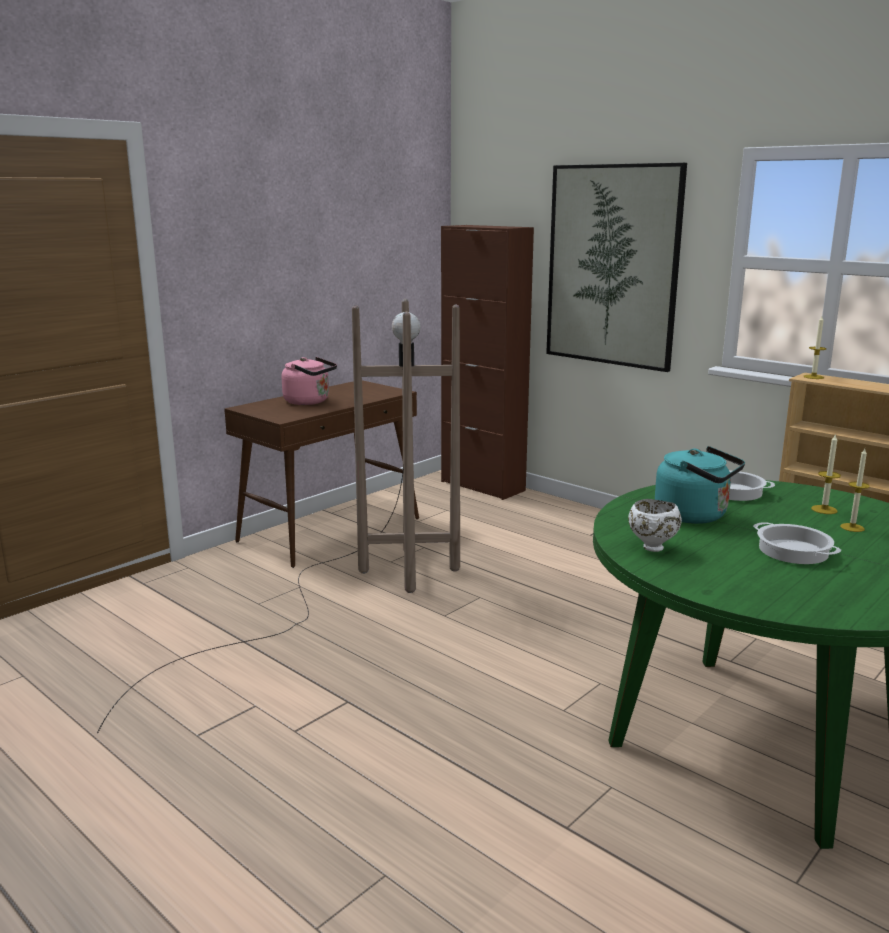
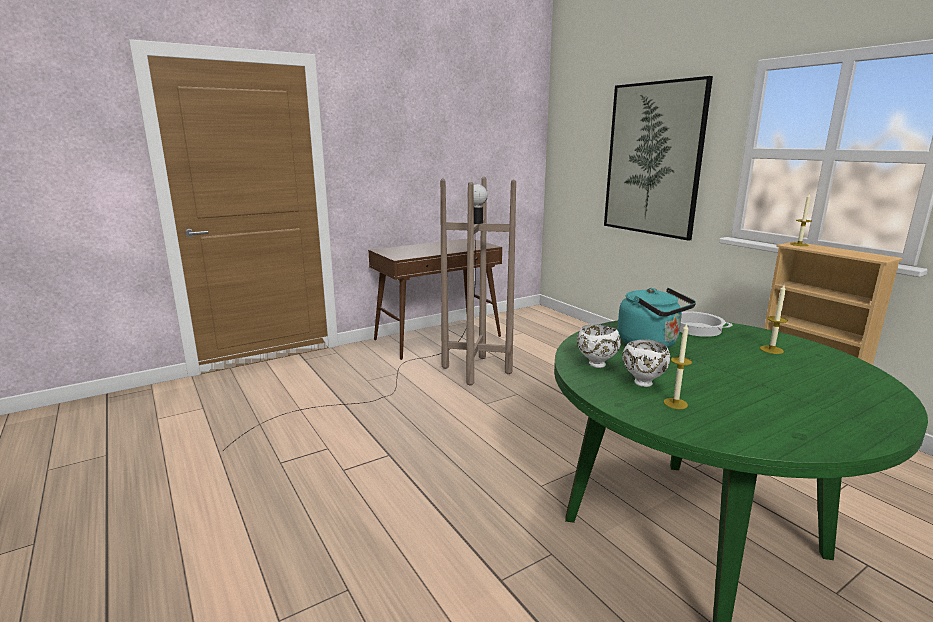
camera: 15 degrees right, 0 degrees up
pink kettle [282,357,337,405] -> none
brown cabinet [441,225,534,500] -> none
cooking pot [753,522,841,564] -> none
candle [840,449,870,532] -> candle moved to [664,322,692,409]
none -> white bowl [622,339,670,387]

